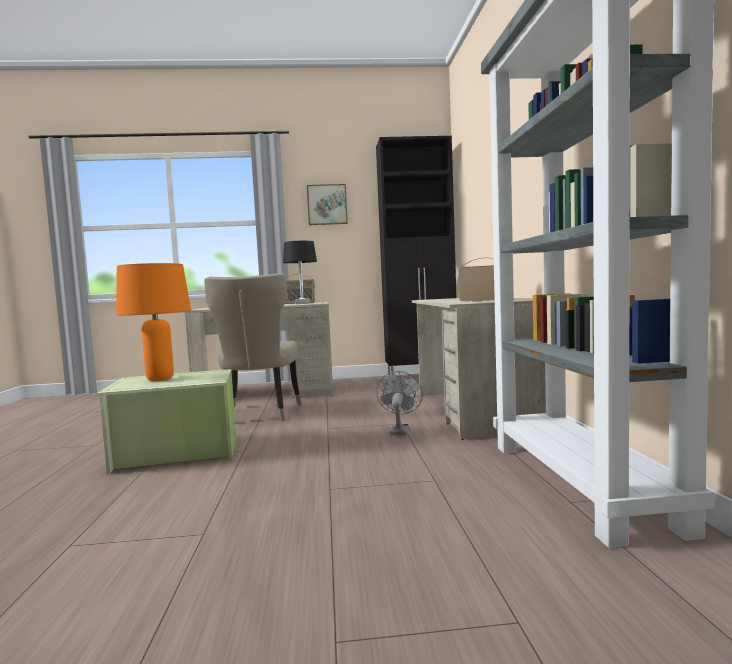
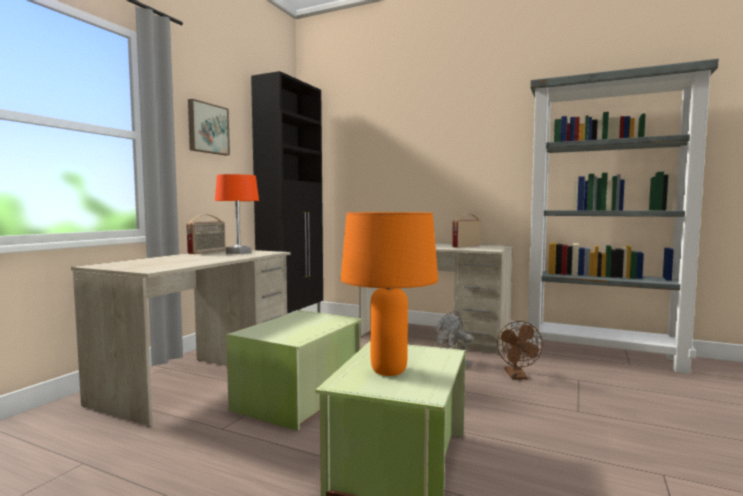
camera: 60 degrees left, 0 degrees up
beige chair [204,273,301,421] -> green storage box [226,310,363,431]
black table lamp [283,241,317,304] -> orange table lamp [215,174,259,254]
none -> brown fan [497,321,543,380]

